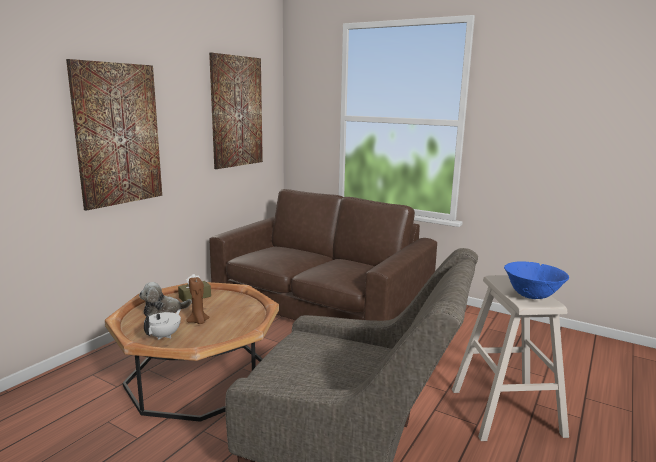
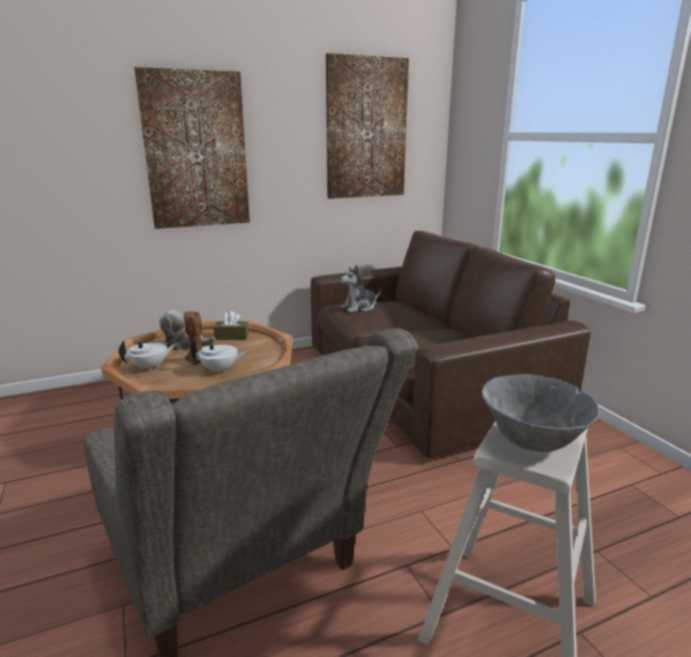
camera: 35 degrees right, 5 degrees up
blue bowl [504,261,569,299] -> grey bowl [482,374,599,452]
none -> white teapot [191,339,248,375]
none -> plush toy [340,265,381,312]

